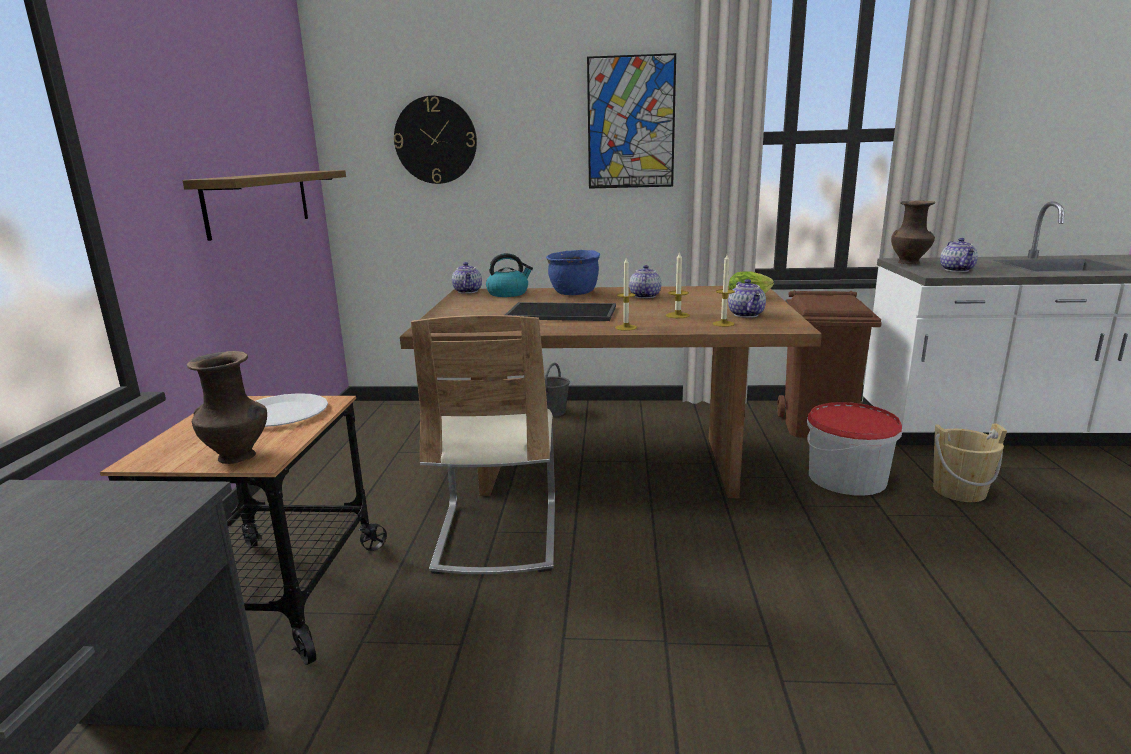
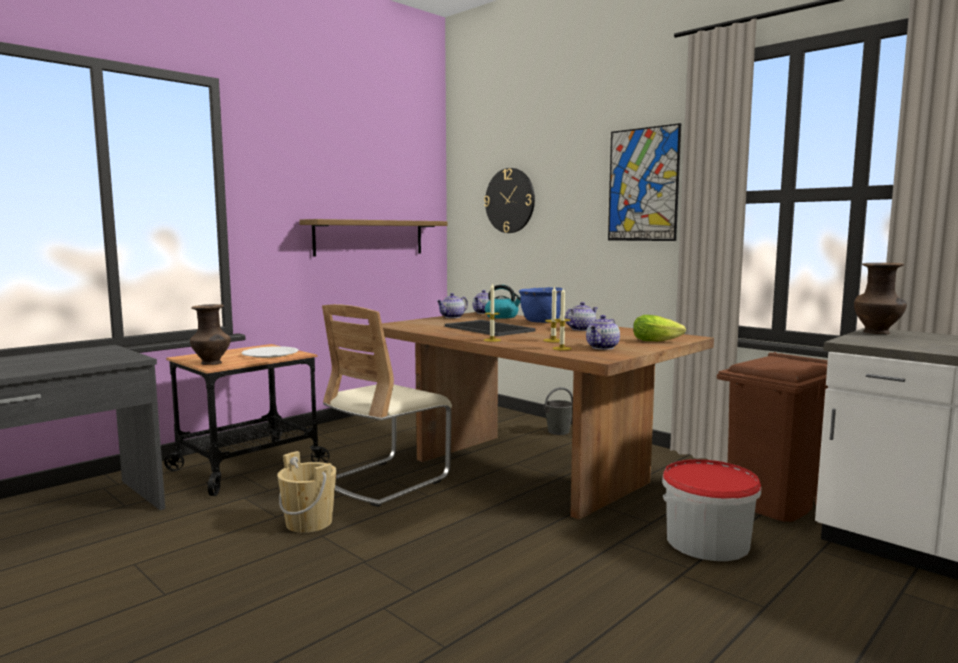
camera: 40 degrees right, 10 degrees down
beige bucket [933,423,1007,502] -> beige bucket moved to [277,451,336,533]
teapot [940,238,978,272] -> teapot moved to [437,293,468,318]

